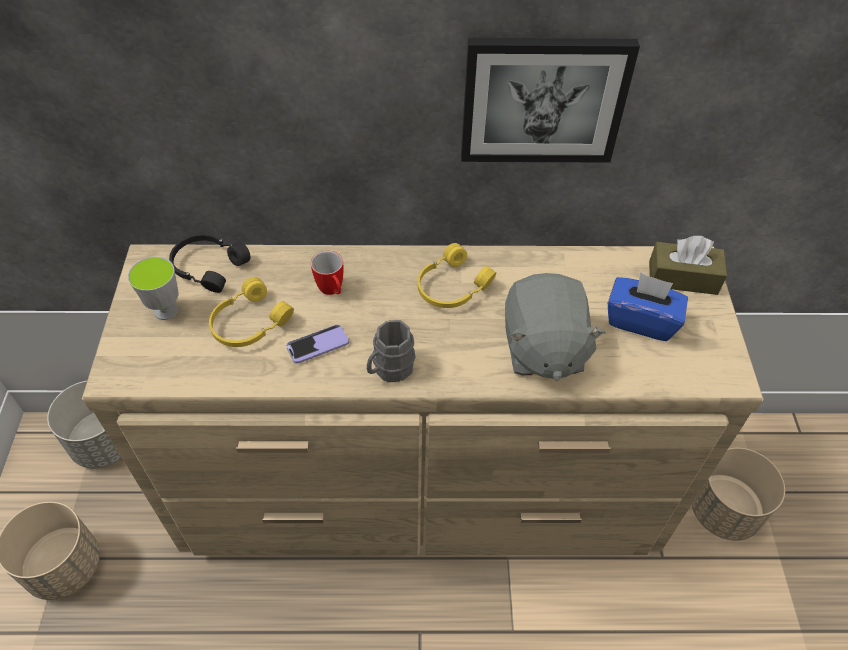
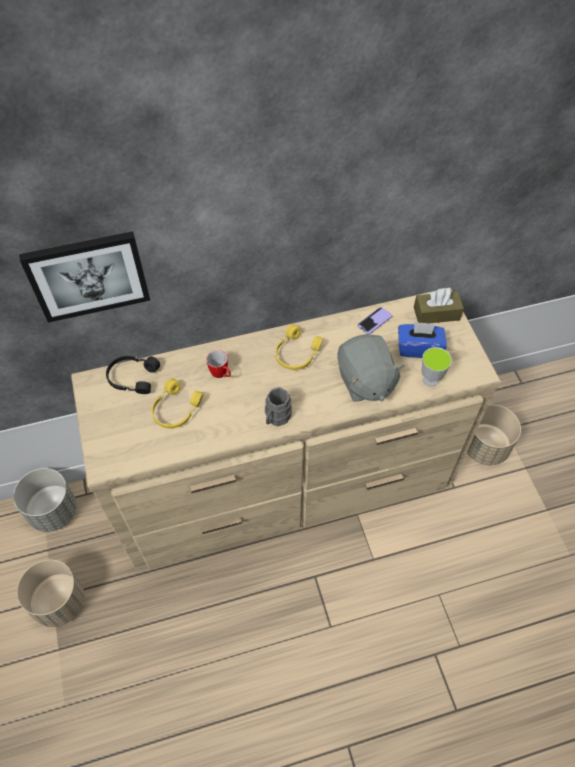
camera: 15 degrees left, 5 degrees up
cup [128,257,179,320] -> cup moved to [421,347,452,387]
phone [286,325,349,363] -> phone moved to [358,307,392,334]
picture [461,38,640,163] -> picture moved to [19,231,150,323]

